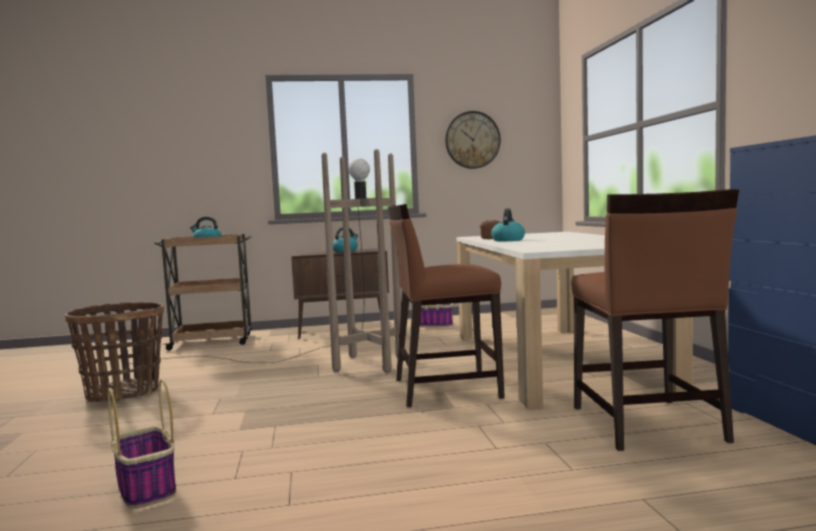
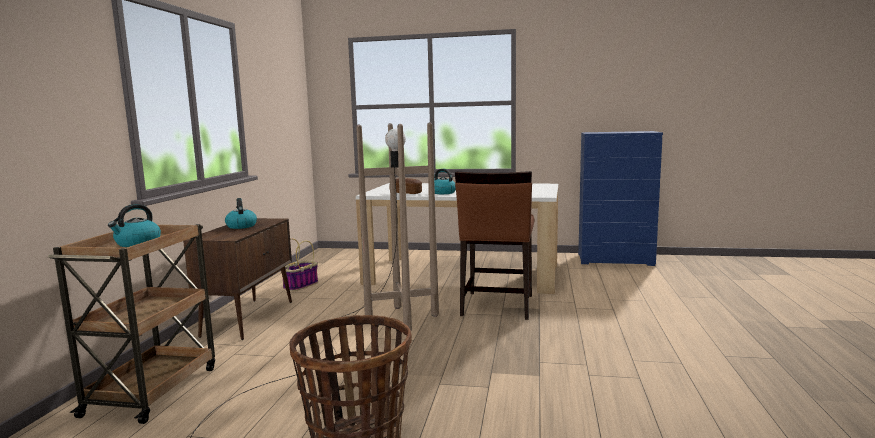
camera: 70 degrees left, 5 degrees up
basket [108,379,176,509] -> none
wall clock [445,111,501,169] -> none
brown chair [571,189,739,451] -> none

